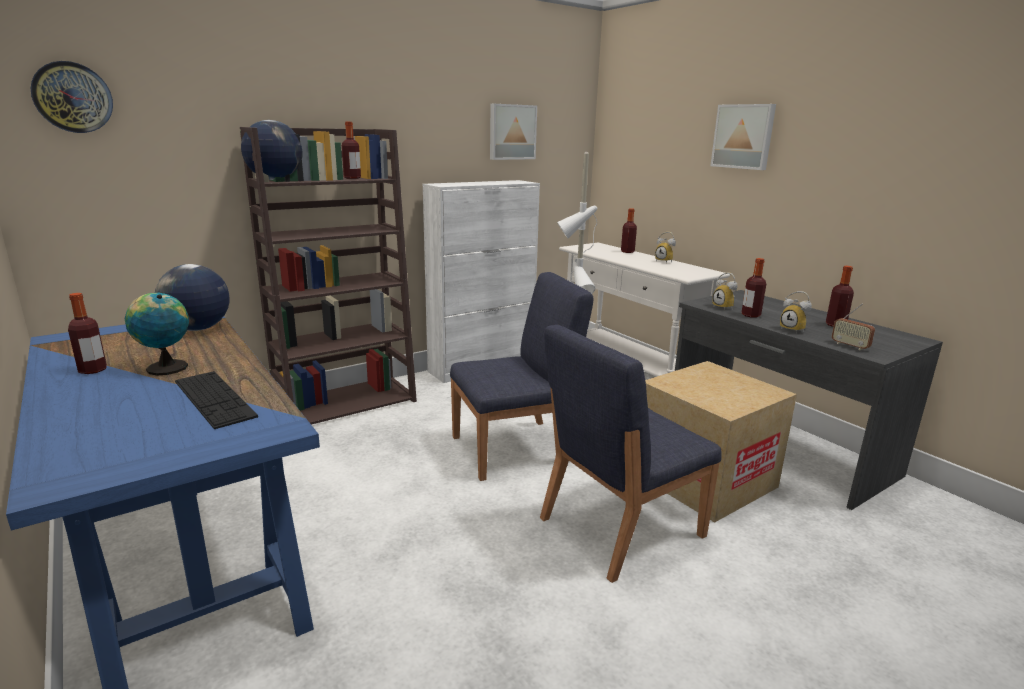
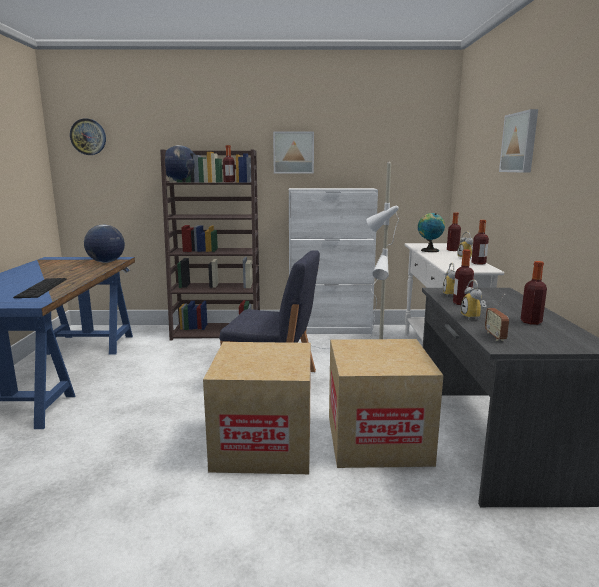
camera: 35 degrees right, 5 degrees down
bottle [68,293,107,374] -> bottle moved to [471,220,489,265]
globe [125,293,189,375] -> globe moved to [418,213,445,252]
picture [490,104,537,160] -> picture moved to [273,132,314,174]
blue chair [540,325,722,583] -> cardboard box [203,342,311,474]

